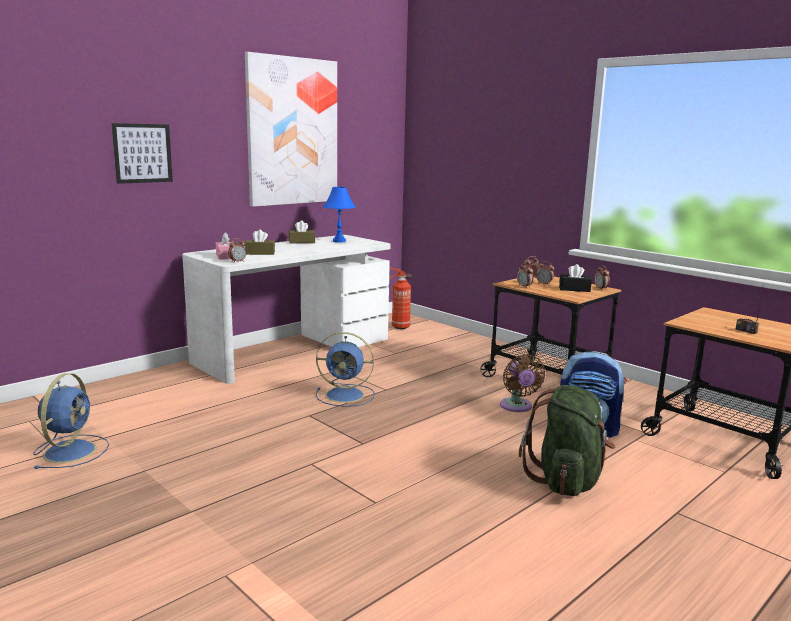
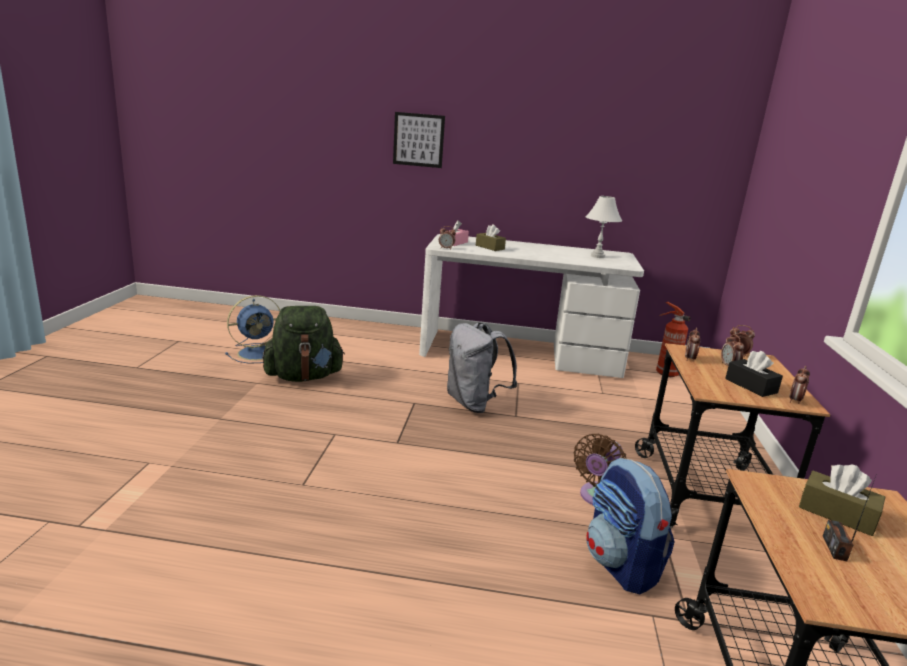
camera: 50 degrees right, 5 degrees up
picture [245,52,337,207] -> none
brown tissue box [289,220,315,243] -> brown tissue box moved to [799,464,885,536]
blue fan [316,332,375,407] -> grey backpack [447,322,517,413]
blue table lamp [323,187,356,243] -> white table lamp [586,196,622,258]
green backpack [519,385,616,496] -> green backpack moved to [262,306,345,382]

